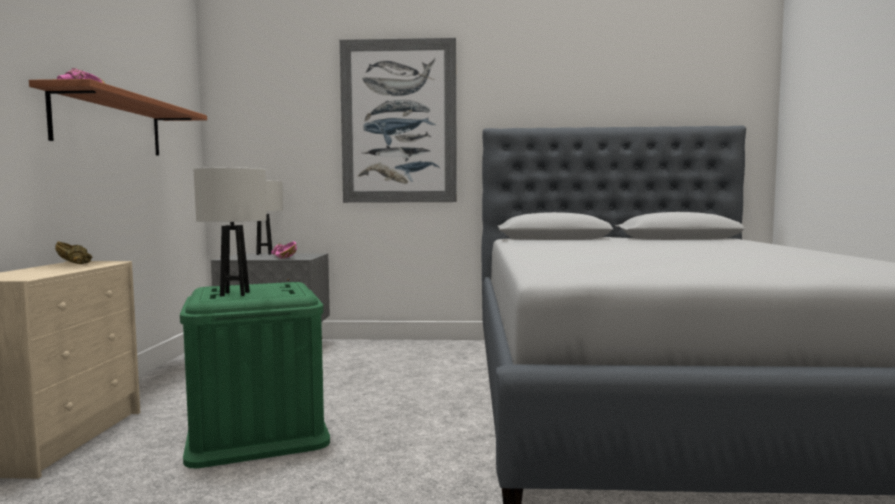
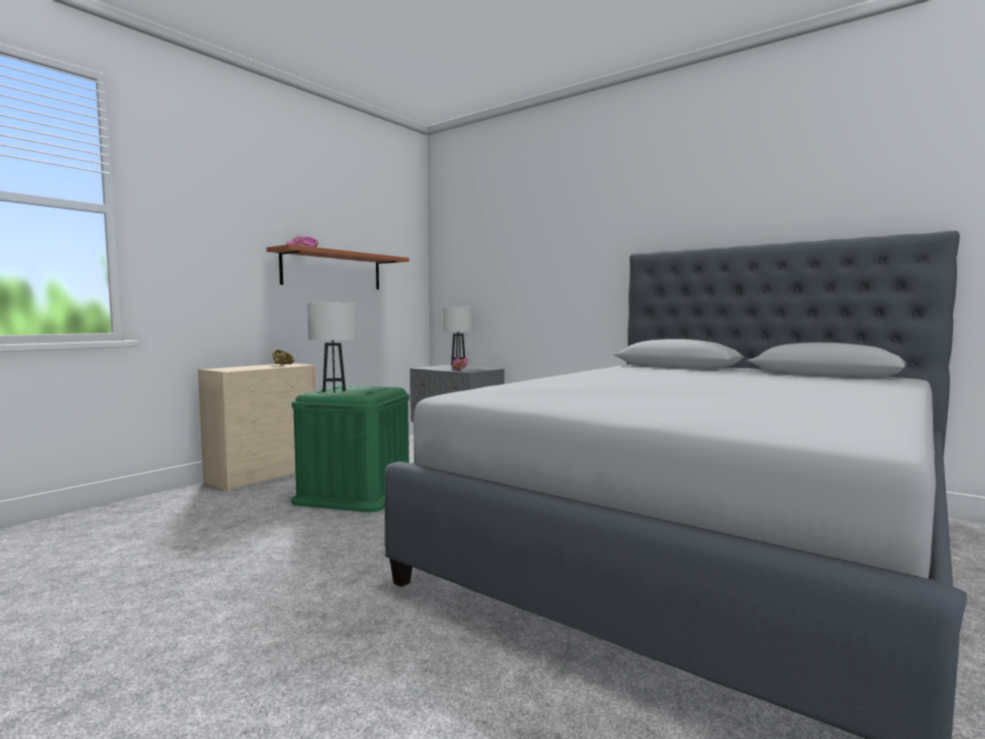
camera: 35 degrees right, 0 degrees up
picture [340,38,457,203] -> none

